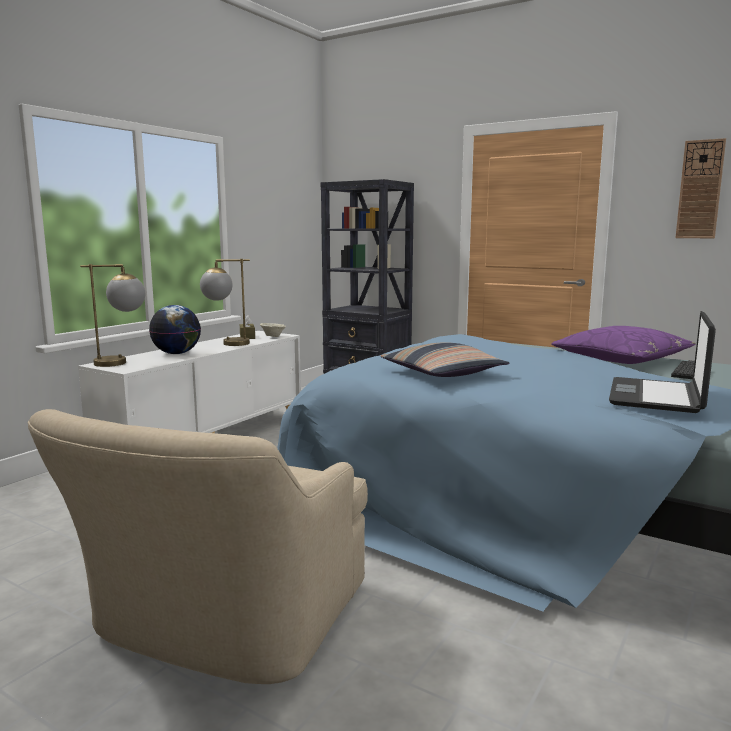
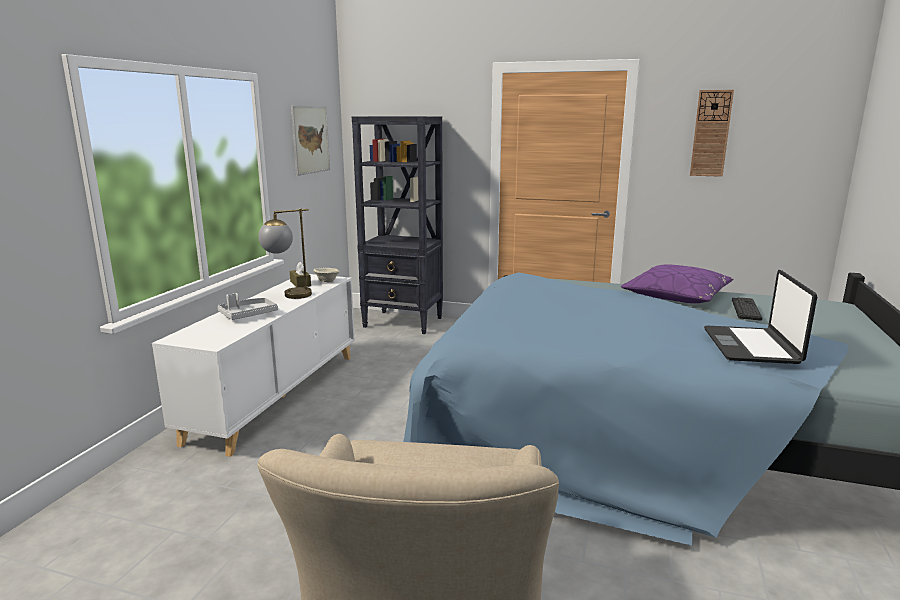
camera: 15 degrees left, 5 degrees up
table lamp [80,264,145,367] -> none
globe [149,305,201,354] -> grey tray [218,293,278,320]
pillow [381,342,510,377] -> none
none -> picture [291,106,330,176]

